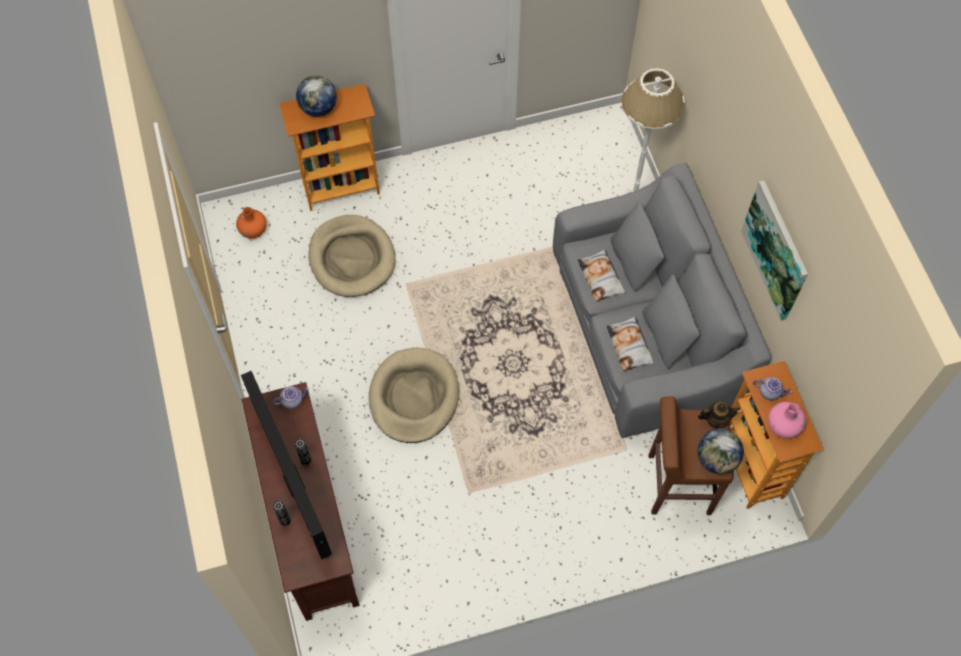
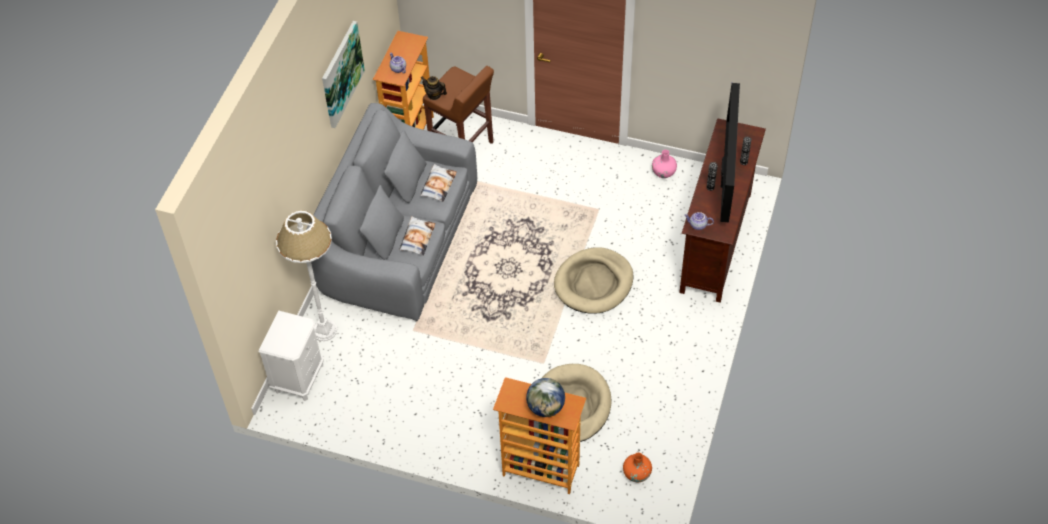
camera: 145 degrees left, 10 degrees down
globe [698,429,744,474] -> none
pink vase [768,402,806,438] -> pink vase moved to [652,150,677,178]
none -> white nightstand [259,311,324,401]

